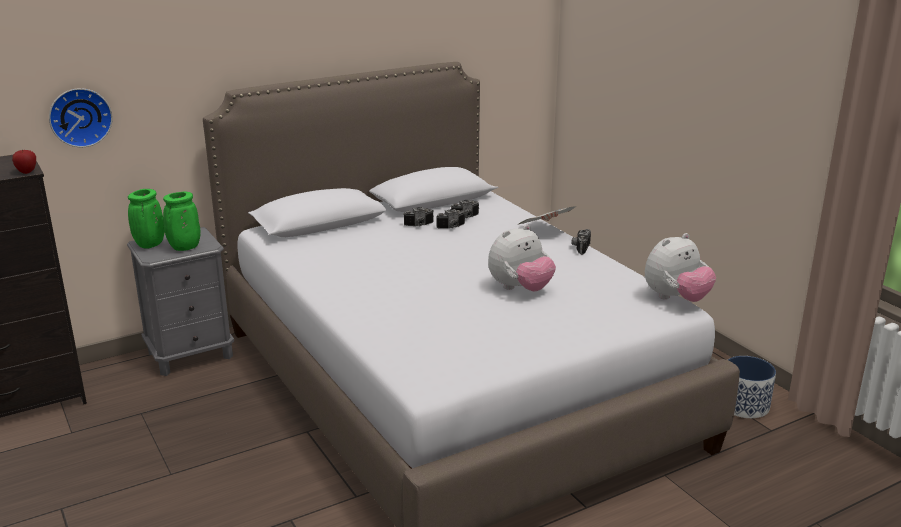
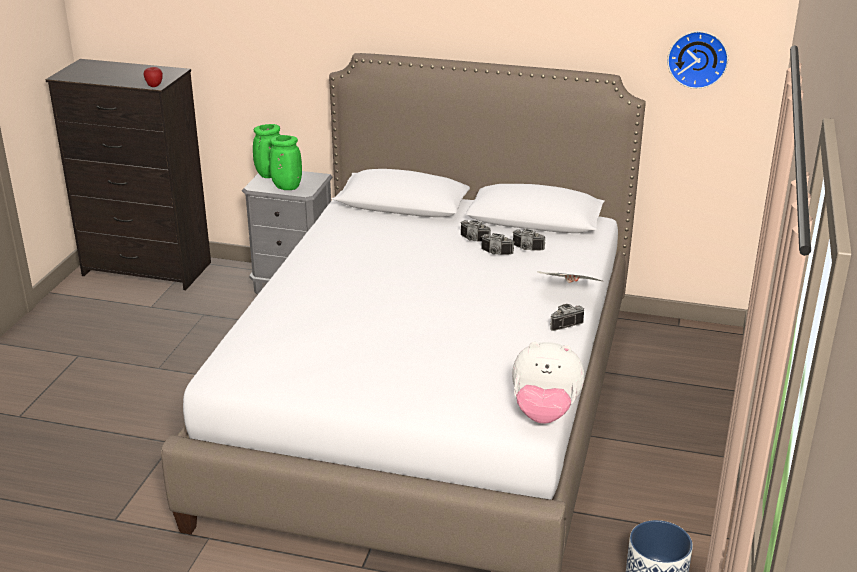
camera: 45 degrees right, 5 degrees up
wall clock [49,88,113,147] -> wall clock moved to [667,31,728,89]
plush toy [488,224,556,291] -> none

